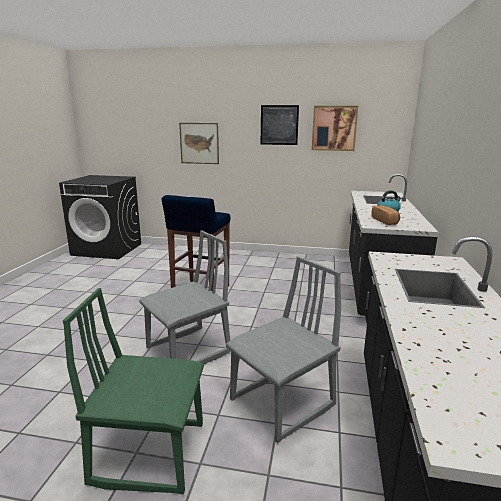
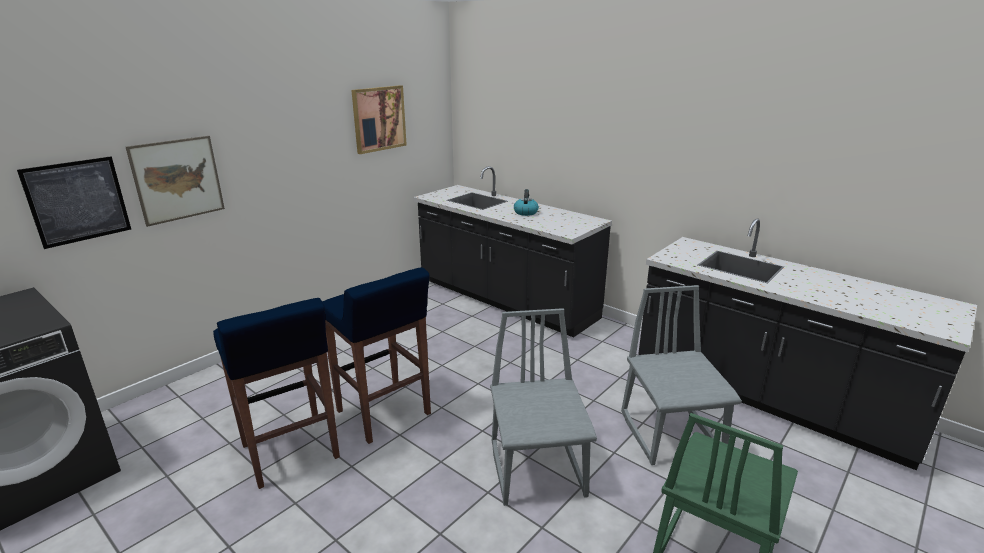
camera: 60 degrees left, 5 degrees up
picture [261,105,299,145] -> picture moved to [17,156,131,249]
bread [371,205,400,225] -> none
none -> blue stool [213,298,340,489]

